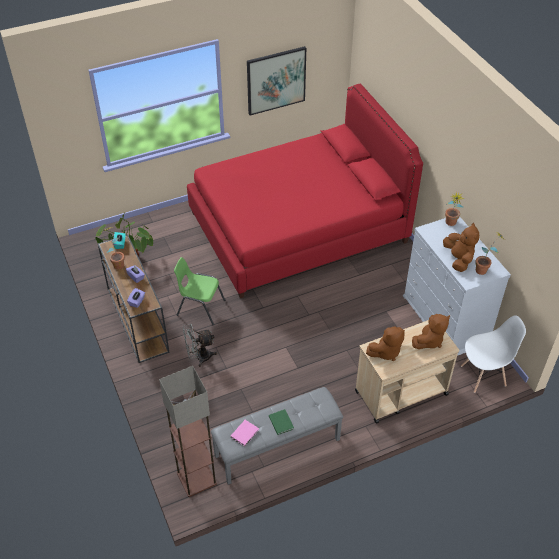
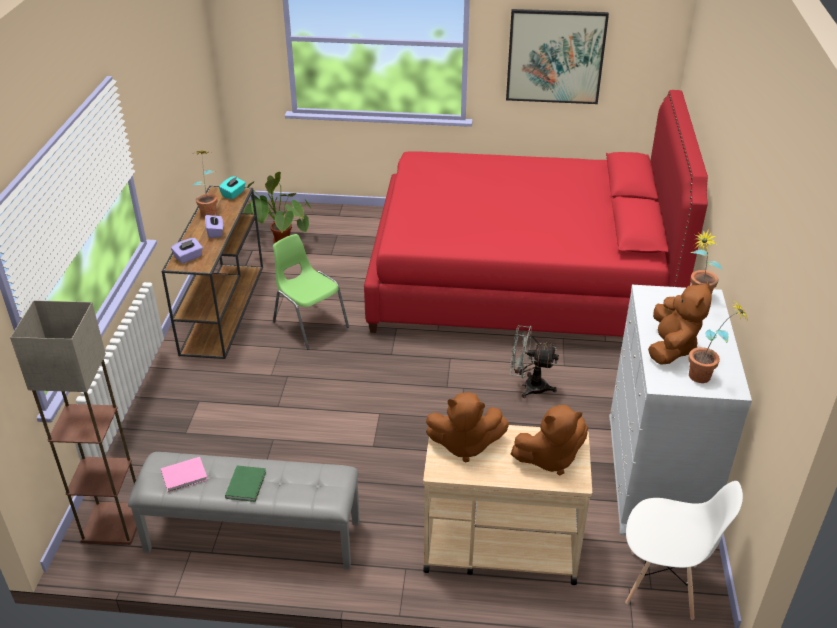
camera: 30 degrees right, 10 degrees down
grey fan [183,324,217,367] -> grey fan moved to [510,325,559,398]

